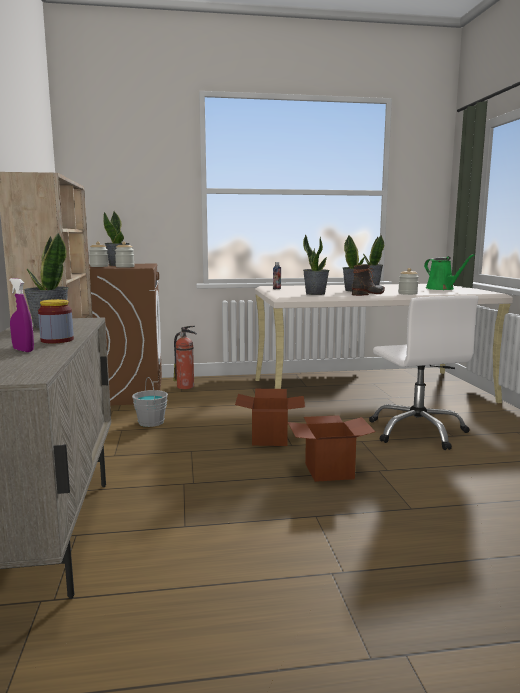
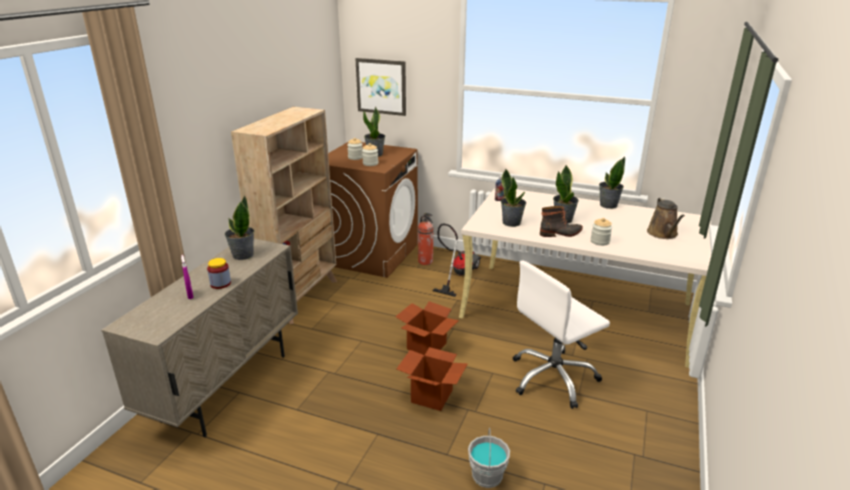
camera: 30 degrees right, 15 degrees up
grey bucket [132,377,168,427] -> grey bucket moved to [468,428,510,488]
white office chair [369,296,479,450] -> white office chair turned 45 degrees clockwise [513,260,610,409]
green watering can [424,254,474,290] -> brown watering can [647,198,685,239]
none -> picture [355,58,406,116]
none -> vacuum cleaner [433,224,481,297]

